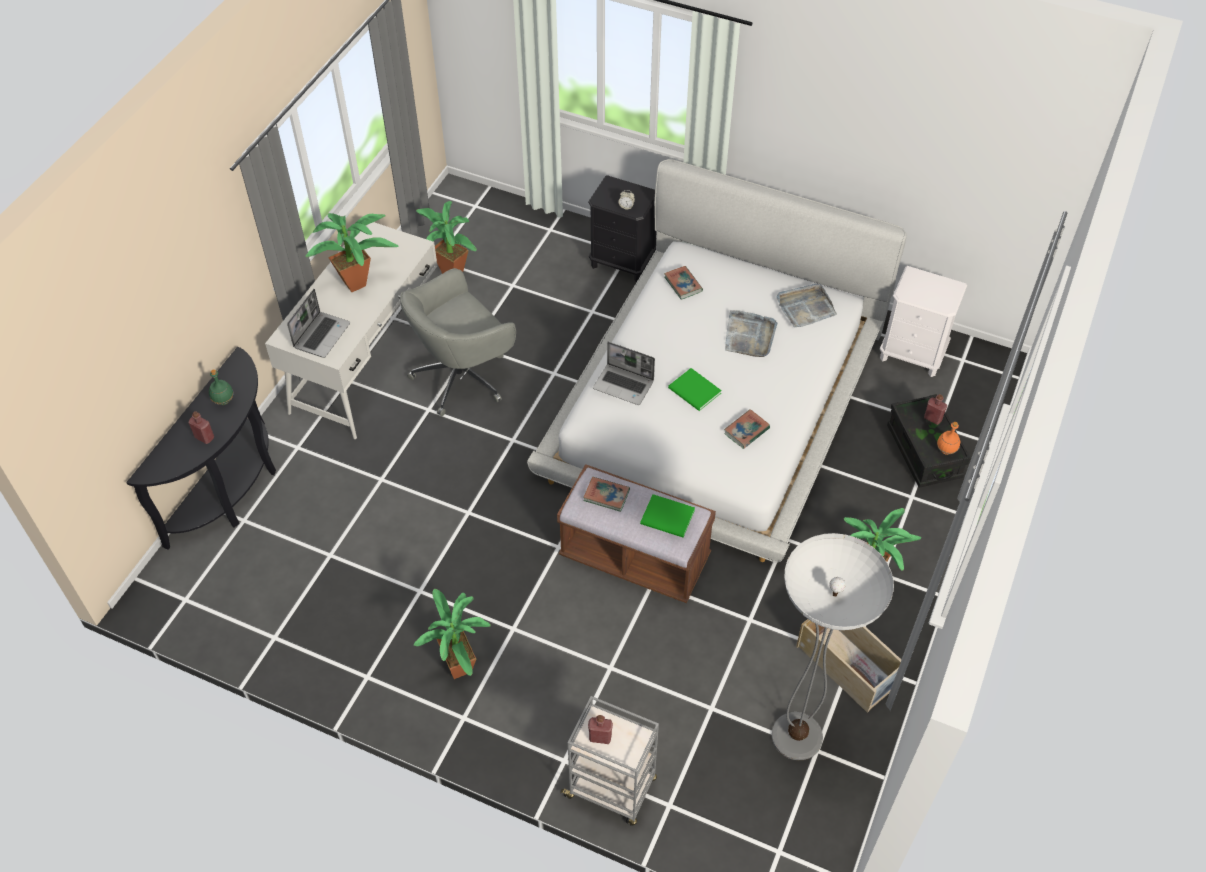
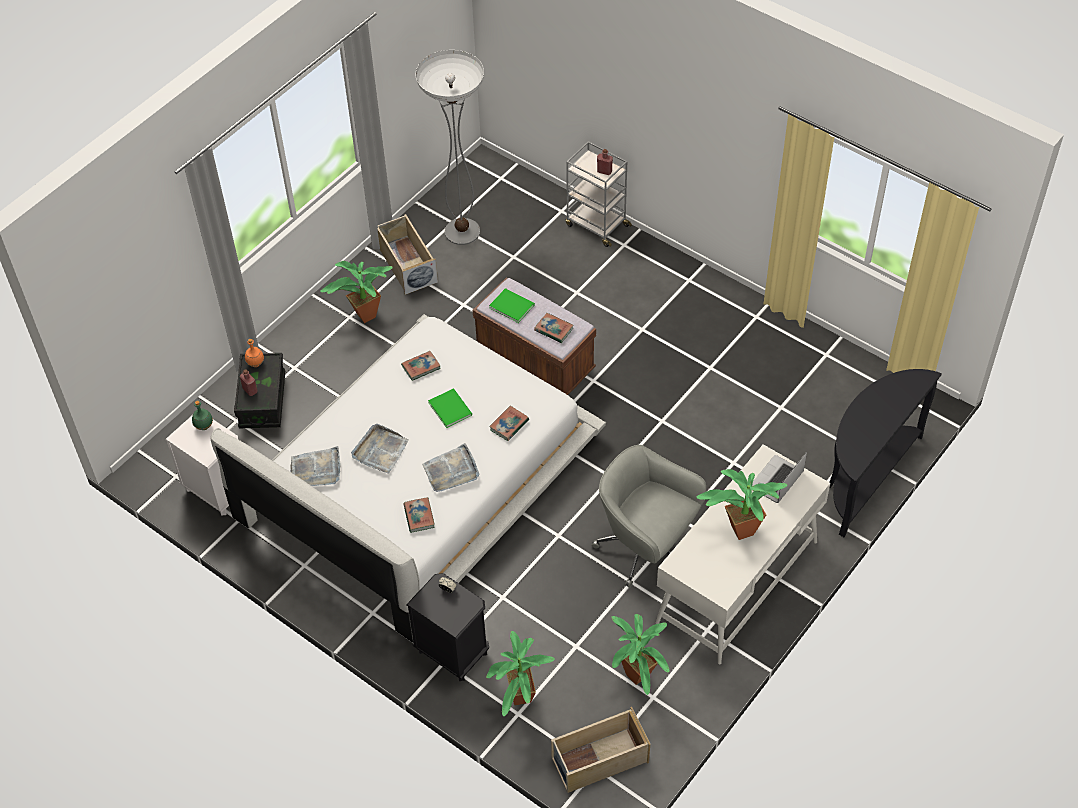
camera: 165 degrees left, 0 degrees up
red bottle [188,411,214,444] -> none
green bottle [209,369,233,405] -> green bottle moved to [192,401,213,430]
grey office chair [400,268,516,416] -> grey office chair turned 120 degrees counterclockwise [592,445,706,588]
potted plant [414,589,491,679] -> potted plant moved to [486,631,555,716]
laptop [593,342,655,405] -> book [489,406,529,441]
none -> grey tray [422,443,479,492]
none -> beige storage box [551,707,650,793]

